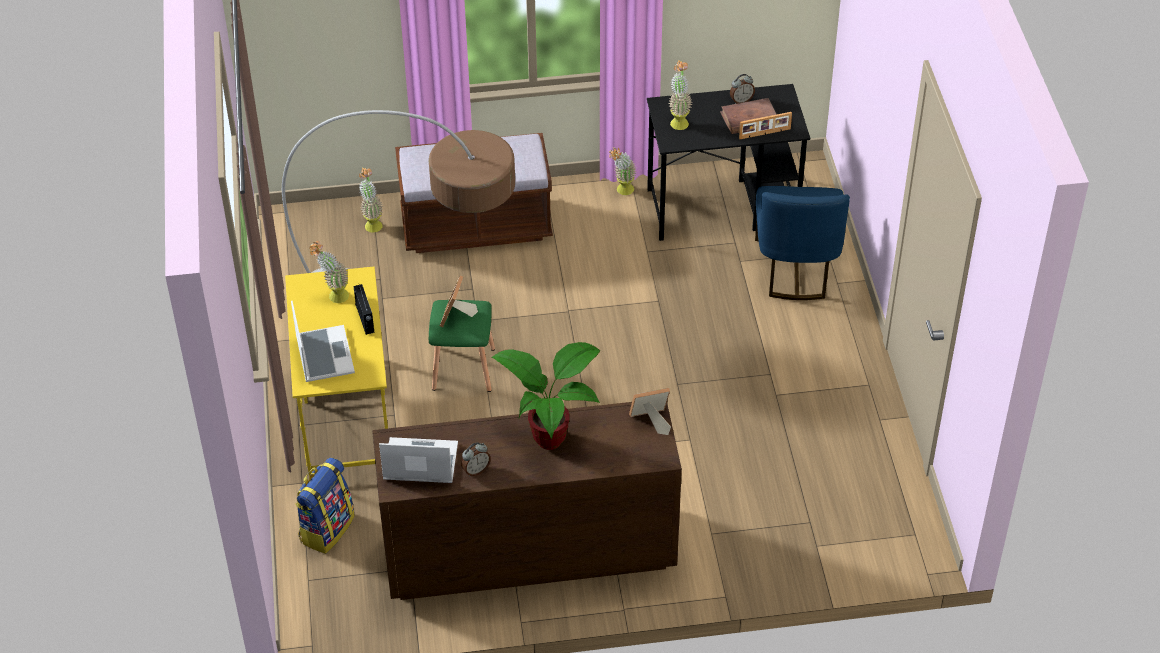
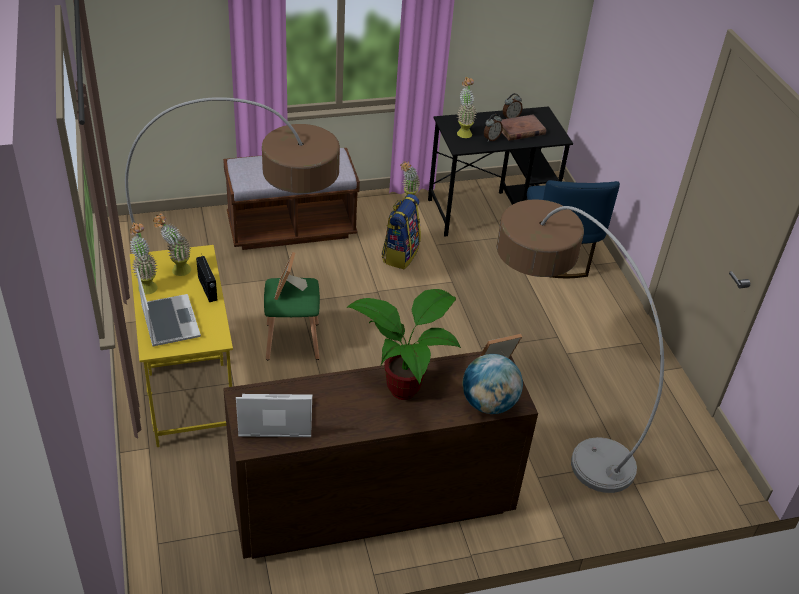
camera: 10 degrees left, 5 degrees down
backpack [295,457,355,554] -> backpack moved to [382,194,421,269]
potted plant [359,167,383,232] -> potted plant moved to [129,222,158,294]
alarm clock [461,442,491,477] -> alarm clock moved to [484,114,503,142]
picture frame [739,112,792,139] -> none
none -> globe [463,354,523,414]
none -> floor lamp [497,199,664,493]

